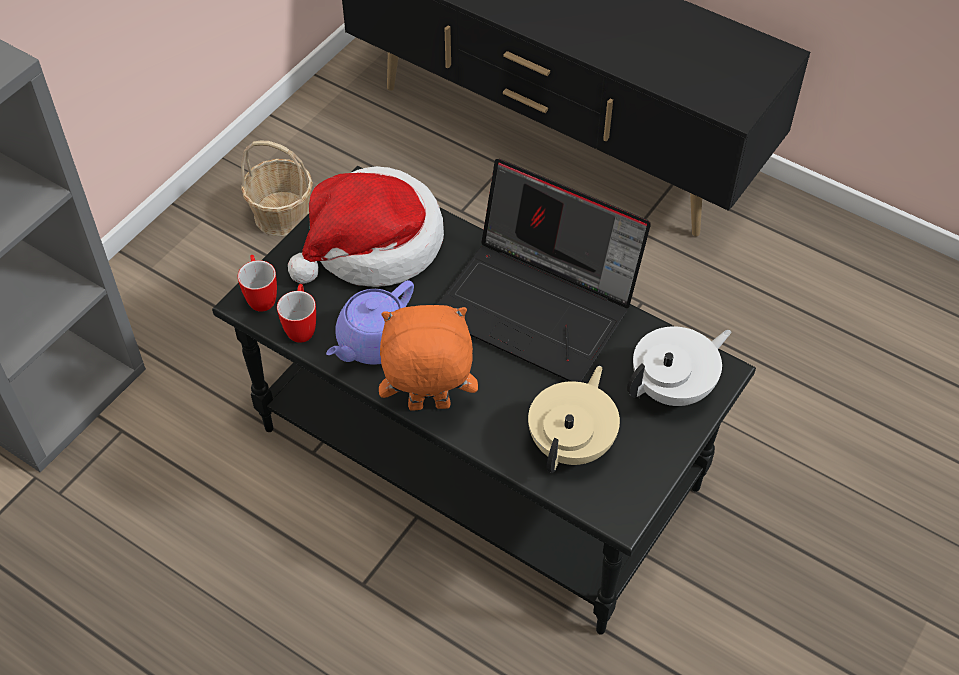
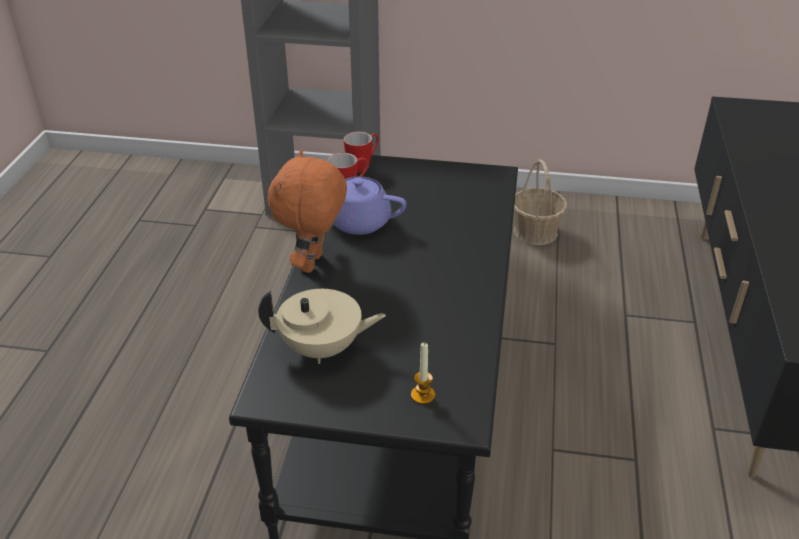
camera: 65 degrees right, 15 degrees down
hat [288,166,444,287] -> none
orange plush toy [379,305,478,411] -> orange plush toy turned 135 degrees counterclockwise [267,149,347,273]
laptop [436,159,651,382] -> none
white teapot [627,326,731,406] -> candle [411,342,435,404]

